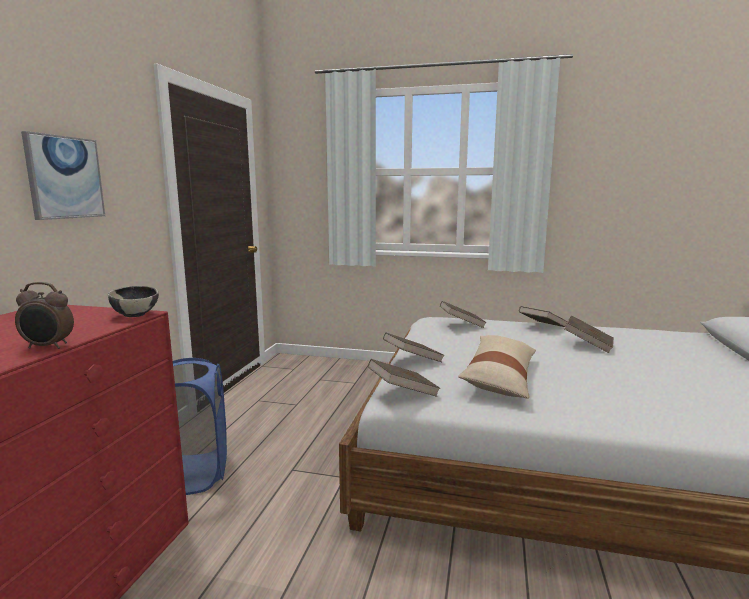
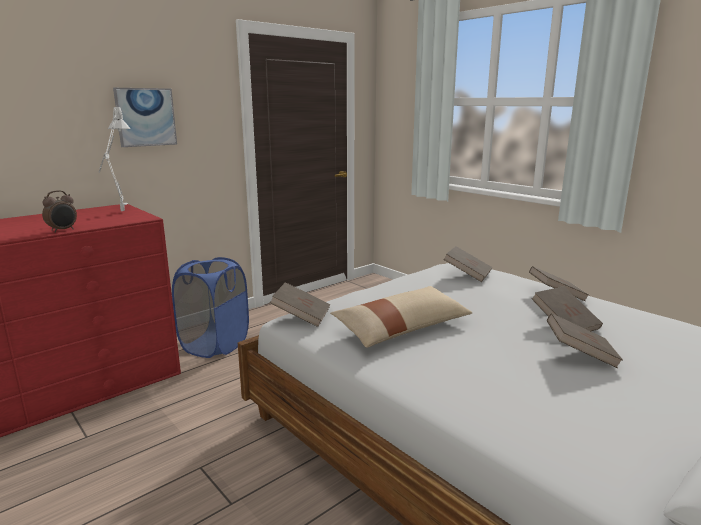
camera: 35 degrees right, 5 degrees up
alarm clock [15,282,74,349] -> alarm clock turned 90 degrees counterclockwise [42,190,77,233]
bowl [108,286,159,317] -> none
brown book [383,333,445,362] -> brown book moved to [547,313,623,368]
none -> grey table lamp [99,107,131,211]

